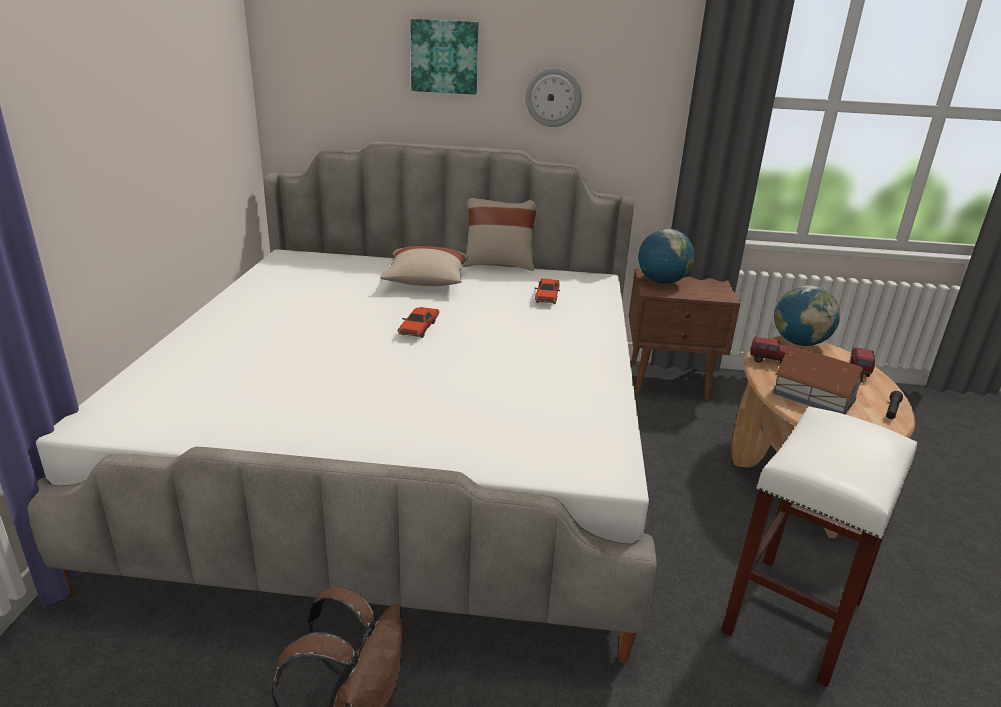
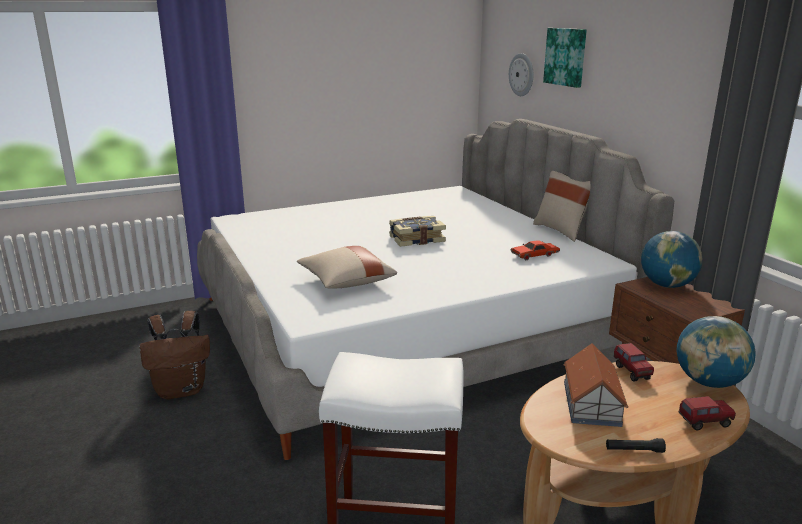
camera: 60 degrees right, 5 degrees down
beige pillow [380,246,469,286] -> beige pillow moved to [297,246,397,289]
red toy car [397,307,439,338] -> book [389,216,446,247]
wall clock [525,67,582,127] -> wall clock moved to [509,53,534,96]

